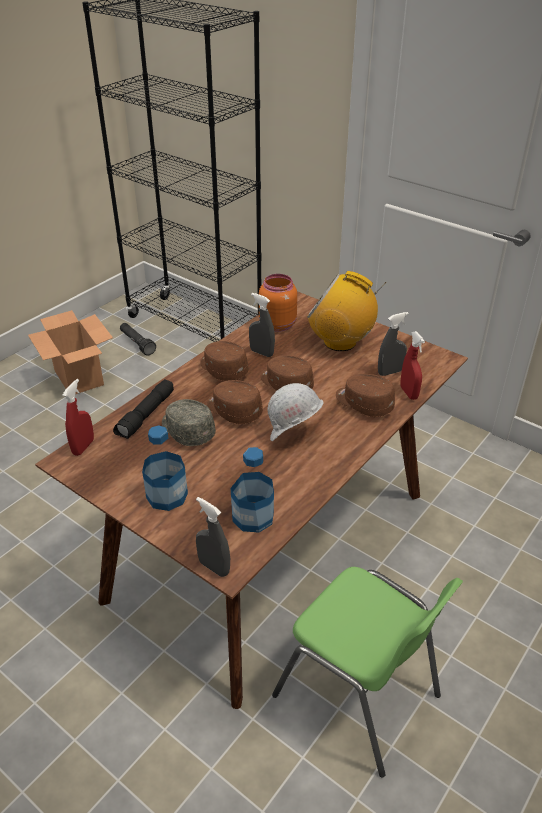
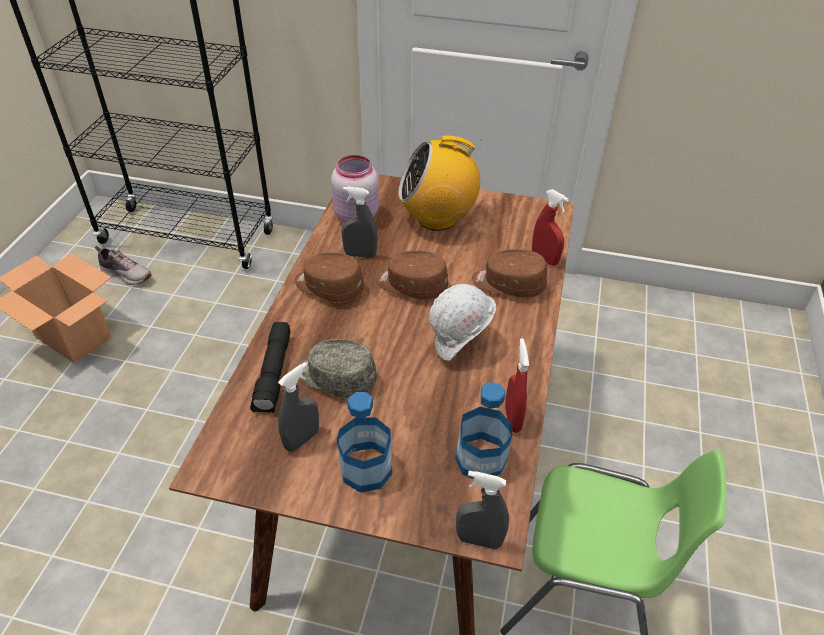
camera: 25 degrees left, 5 degrees up
red spray bottle [62,379,94,456] -> red spray bottle moved to [505,338,529,433]
black flashlight [120,323,156,356] -> shoe [95,246,152,285]
brown cap [207,380,263,424] -> none
orange jar [259,274,297,332] -> pink jar [331,155,379,223]
grey spray bottle [378,312,409,376] -> grey spray bottle moved to [278,362,319,452]

